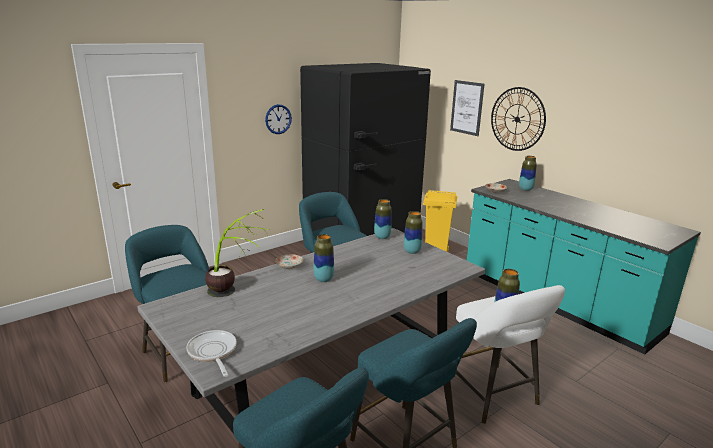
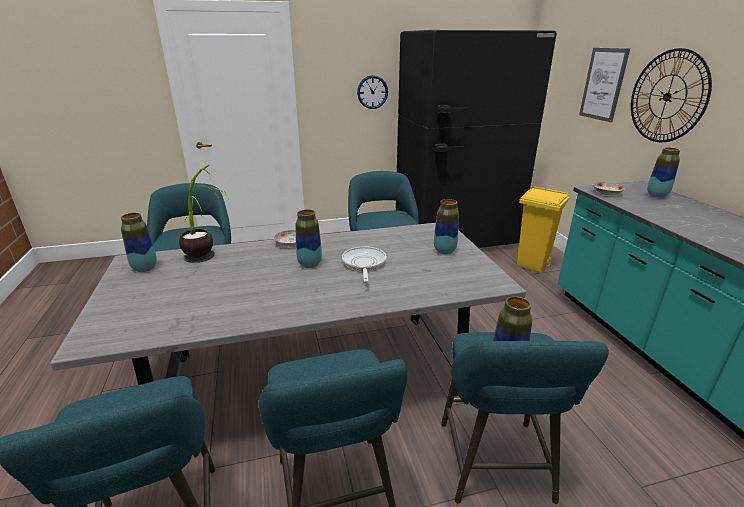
camera: 25 degrees right, 5 degrees up
frying pan [186,330,237,377] -> frying pan moved to [342,246,386,282]
vase [374,199,392,239] -> vase moved to [121,213,157,272]
white stool [456,285,565,424] -> turquoise stool [441,332,609,504]

